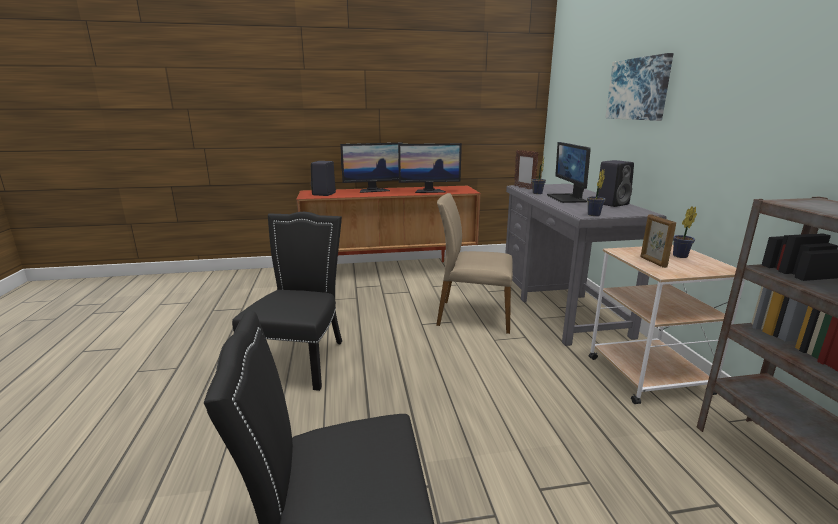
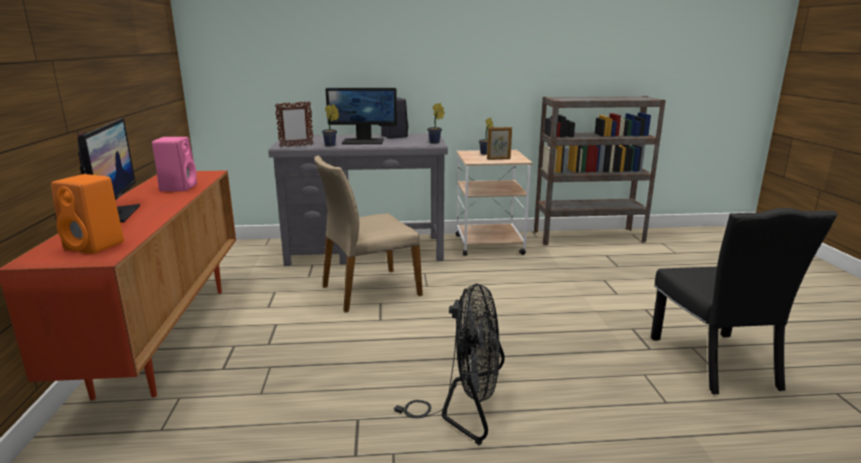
camera: 85 degrees left, 0 degrees up
black chair [232,212,342,391] -> black fan [393,283,505,446]
black speaker [311,161,336,196] -> orange speaker [51,174,124,254]
monitor [398,143,462,193] -> pink speaker [152,137,197,191]
beige chair [436,193,513,334] -> beige chair turned 45 degrees clockwise [314,156,423,312]
picture [605,53,674,121] -> none

